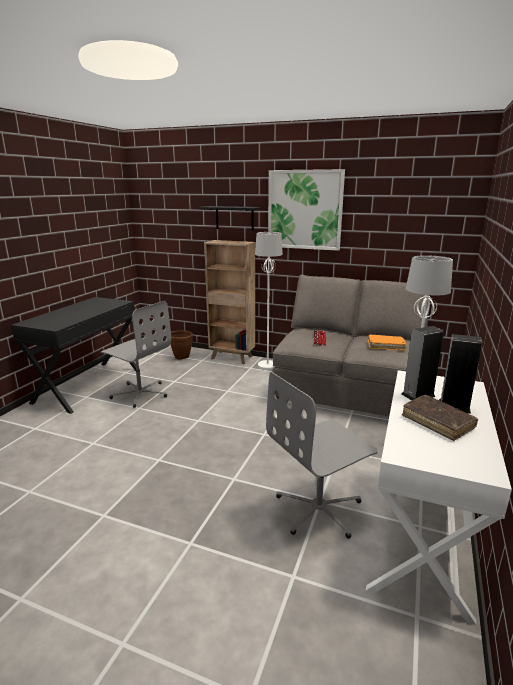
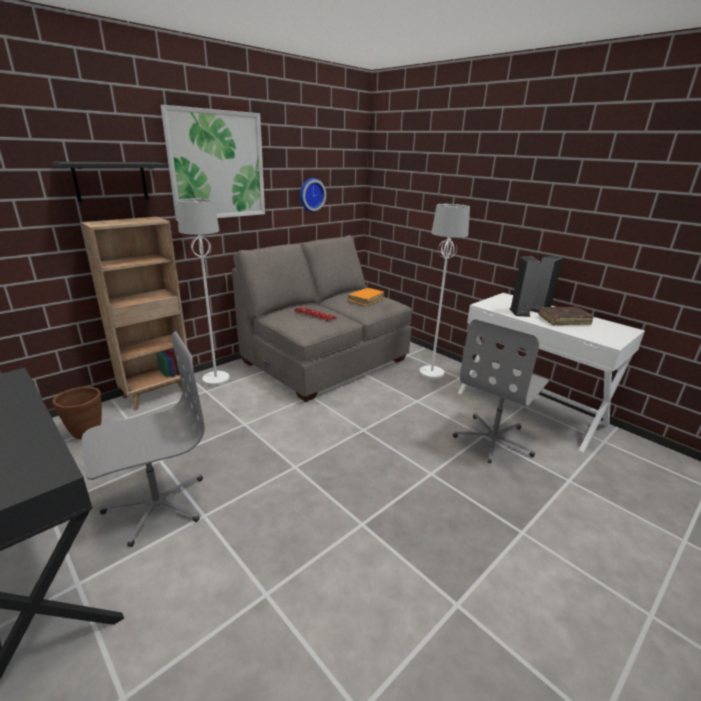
camera: 65 degrees left, 5 degrees up
grey office chair [266,372,378,539] -> grey office chair turned 45 degrees clockwise [453,319,549,464]
none -> wall clock [300,178,326,212]

